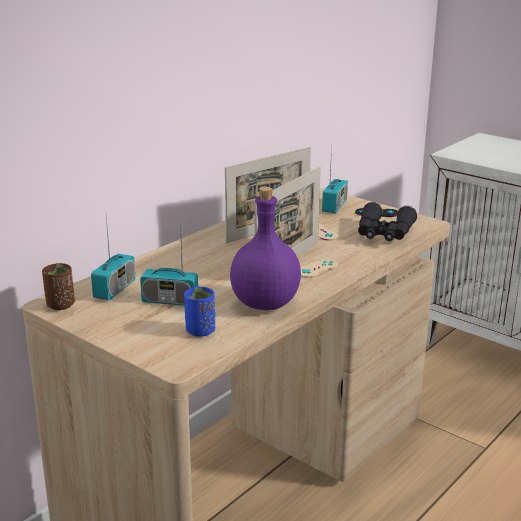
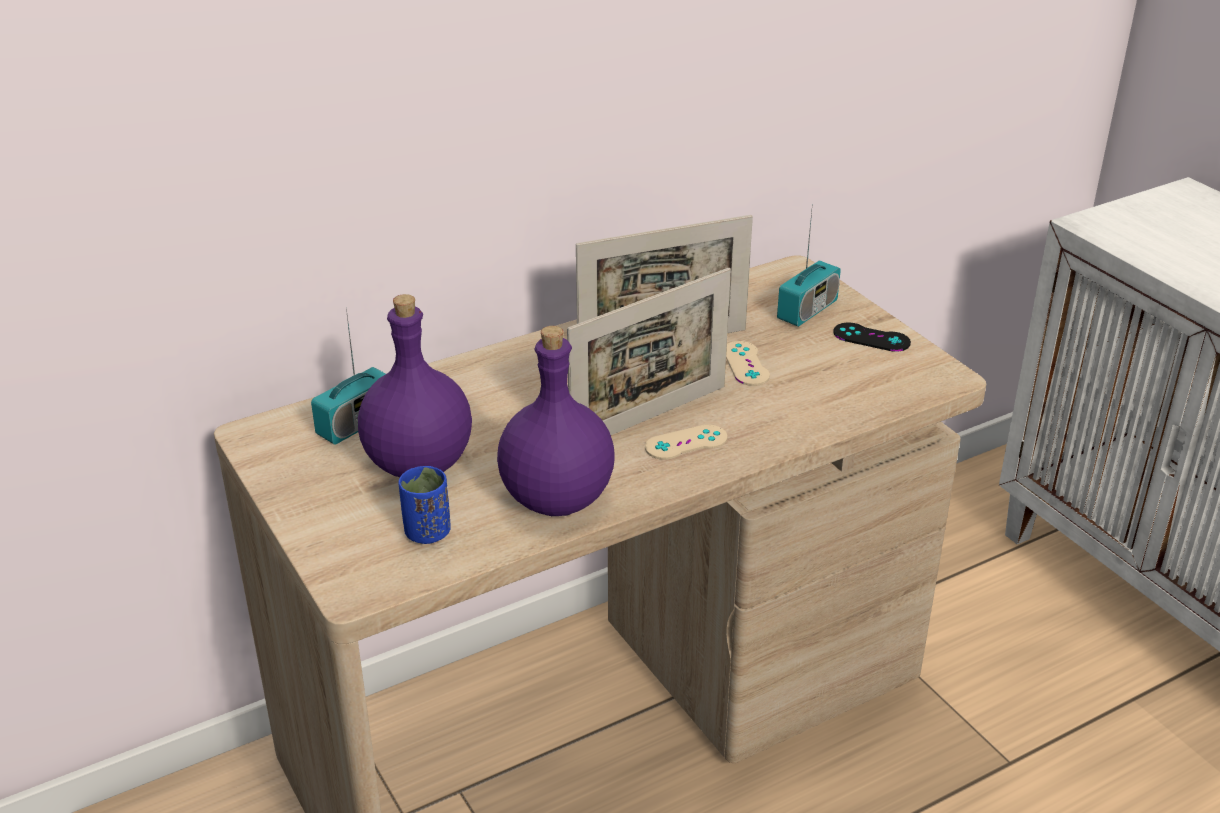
camera: 20 degrees right, 10 degrees up
brown cup [42,263,75,310] -> none
radio [140,223,198,306] -> purple bottle [358,294,472,477]
black binoculars [358,202,417,241] -> none

